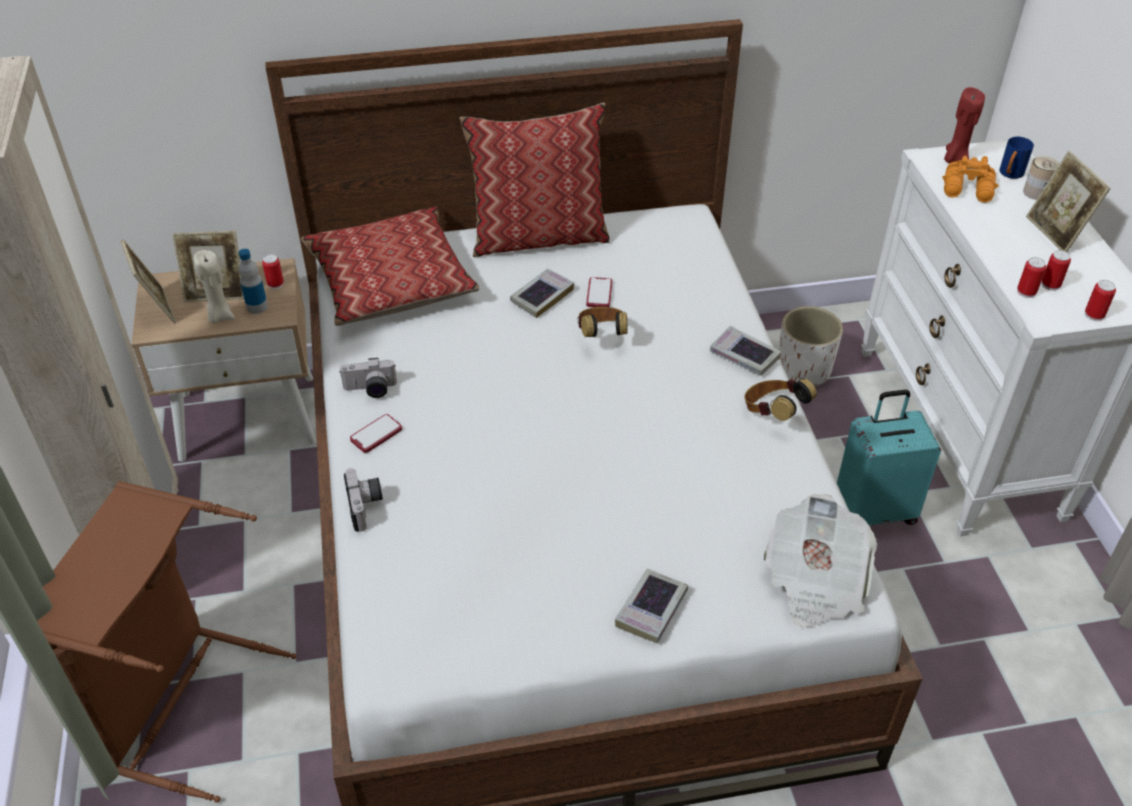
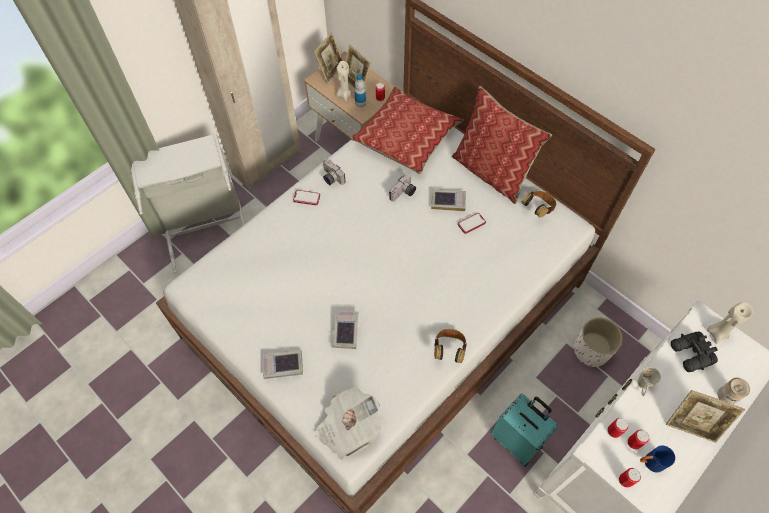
camera: 55 degrees right, 15 degrees up
brown laundry basket [37,481,297,803] -> grey laundry basket [131,133,246,273]
camera [344,468,383,532] -> camera moved to [389,174,416,202]
headphones [578,307,627,337] -> headphones moved to [522,191,556,217]
book [710,326,781,376] -> book moved to [332,311,358,349]
orange binoculars [942,155,999,203] -> black binoculars [671,331,718,372]
red candle [944,87,985,163] -> beige candle [707,302,753,344]
blue mug [999,137,1034,179] -> blue mug moved to [640,445,675,473]
picture frame [1026,151,1111,252] -> picture frame turned 105 degrees counterclockwise [666,390,745,443]
none -> white mug [638,367,661,396]

